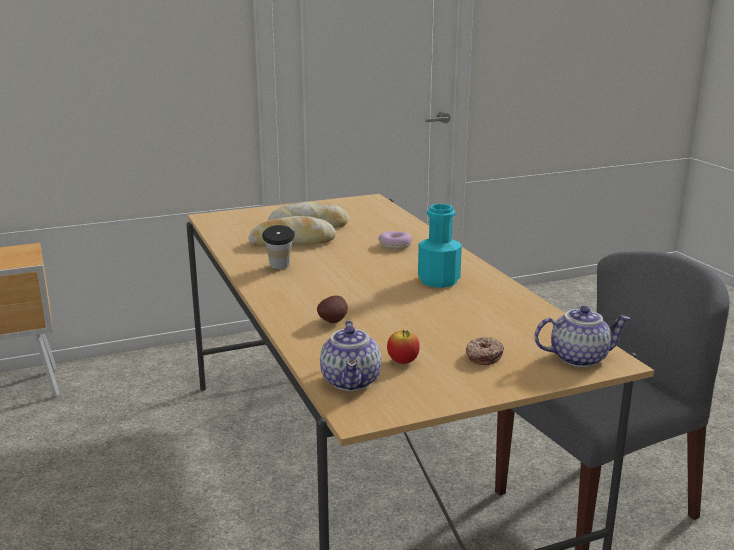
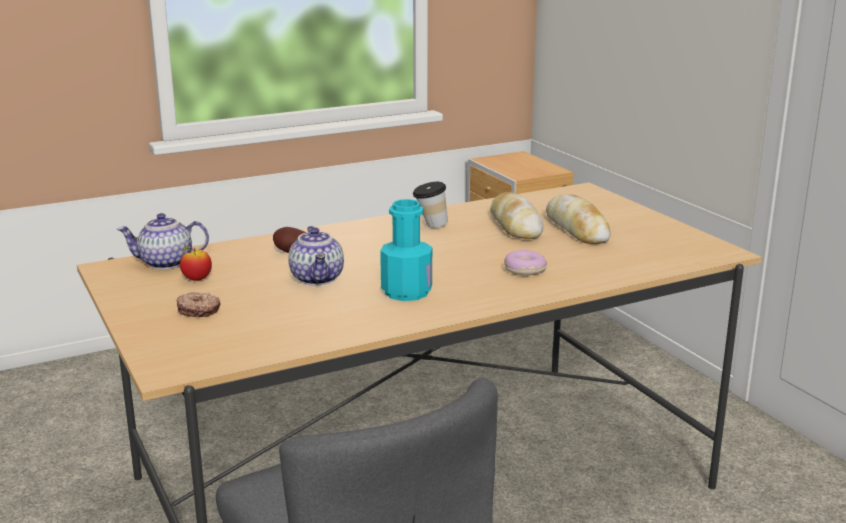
camera: 85 degrees right, 0 degrees up
teapot [534,306,631,367] -> teapot moved to [288,226,344,286]

